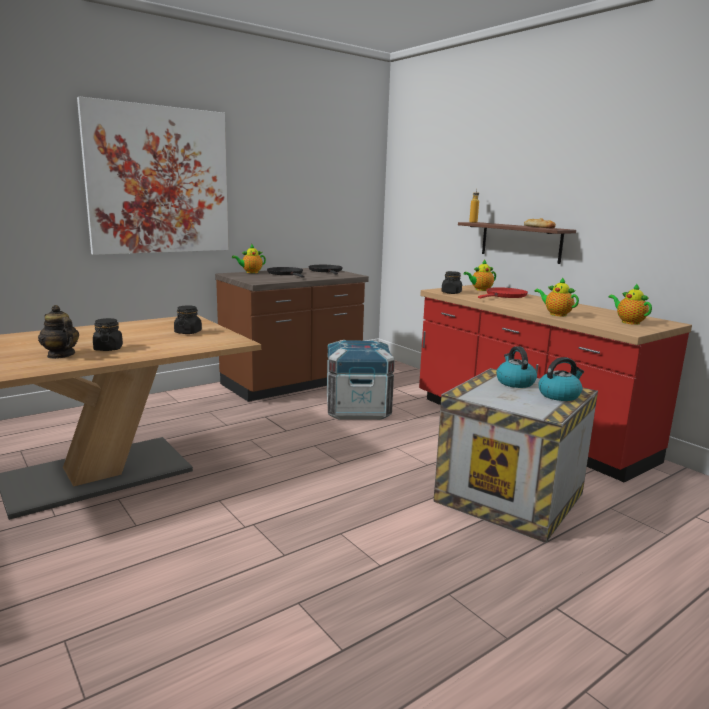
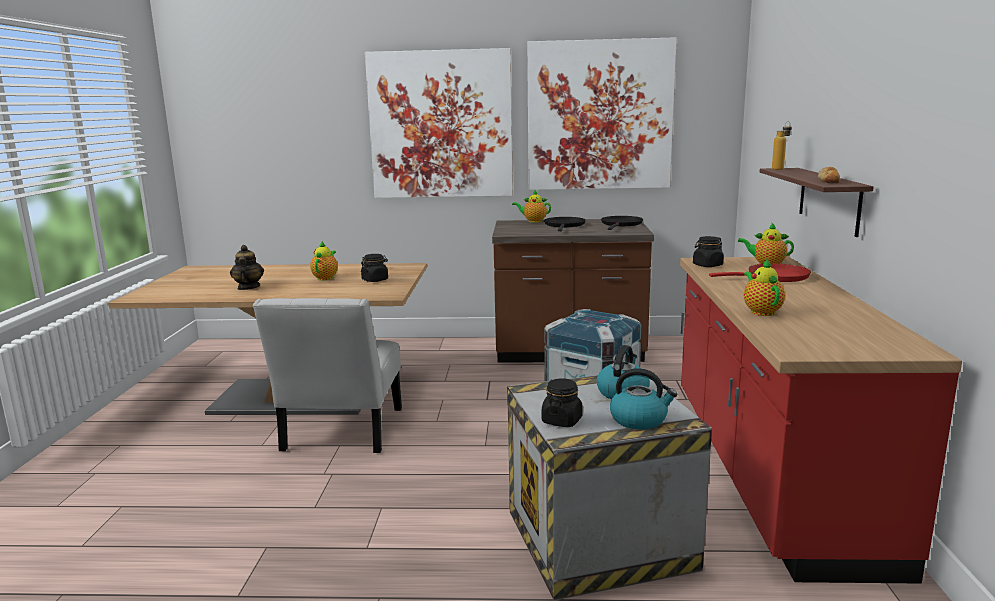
camera: 40 degrees right, 0 degrees up
black jar [93,318,123,351] -> black jar moved to [542,378,582,427]
teapot [608,283,652,325] -> teapot moved to [310,241,338,280]
none -> white chair [253,298,402,453]
none -> picture [527,37,677,190]

